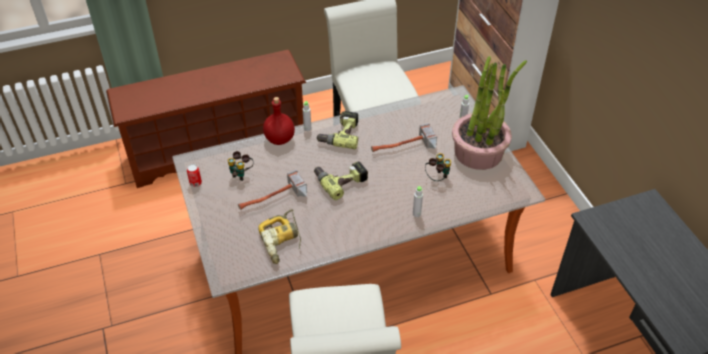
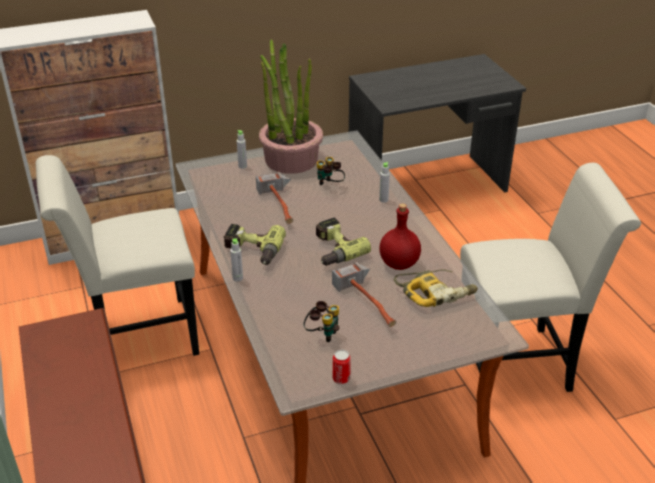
camera: 90 degrees left, 10 degrees down
red bottle [263,97,295,145] -> red bottle moved to [379,203,421,270]

